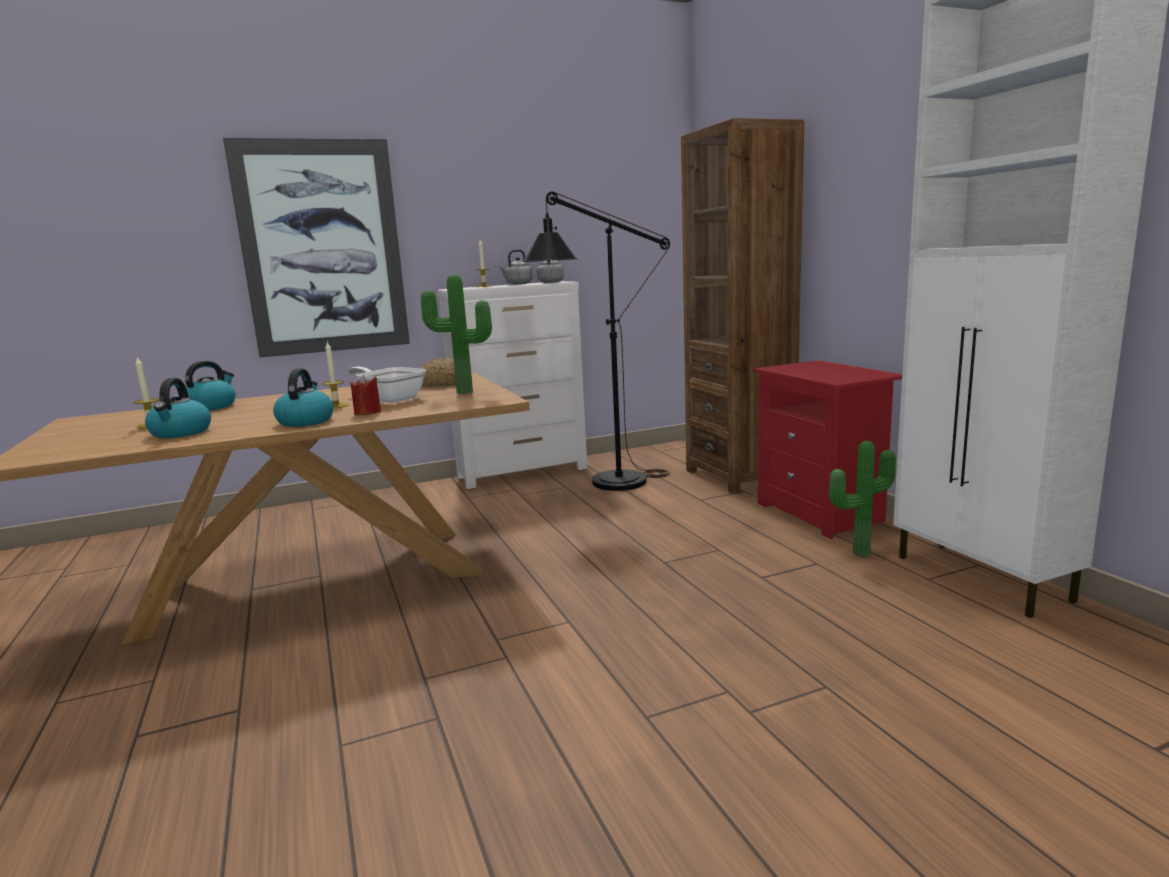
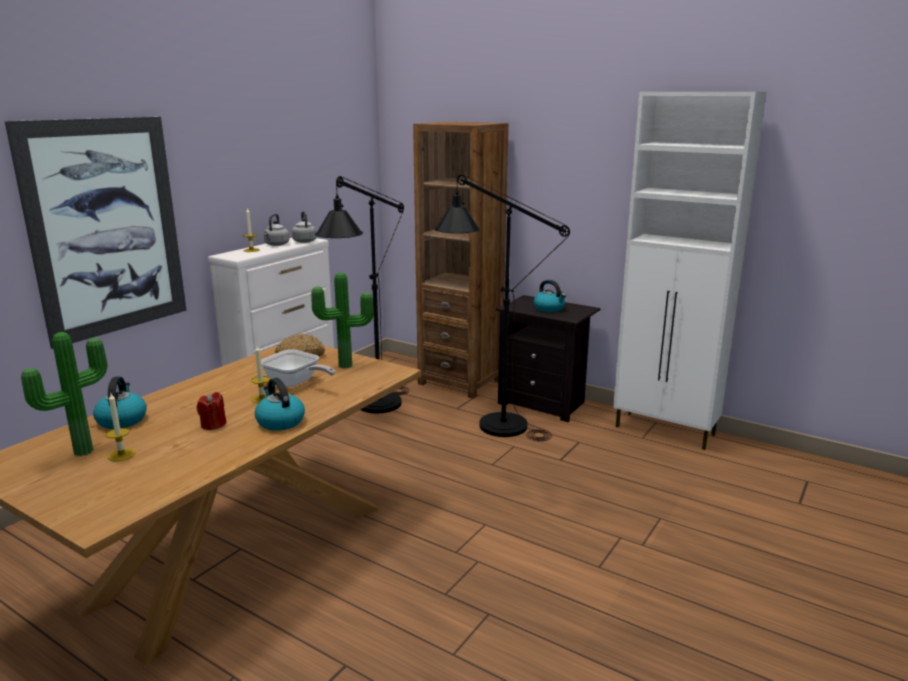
camera: 35 degrees left, 5 degrees up
kettle [145,378,211,438] -> kettle moved to [534,280,566,312]
frying pan [348,367,426,403] -> frying pan turned 150 degrees counterclockwise [261,349,335,387]
red candle [351,375,381,415] -> red candle moved to [197,392,226,430]
red nightstand [753,360,902,539] -> black nightstand [496,295,601,422]
potted plant [829,441,896,557] -> potted plant moved to [21,332,107,456]
none -> black floor lamp [434,174,570,441]

